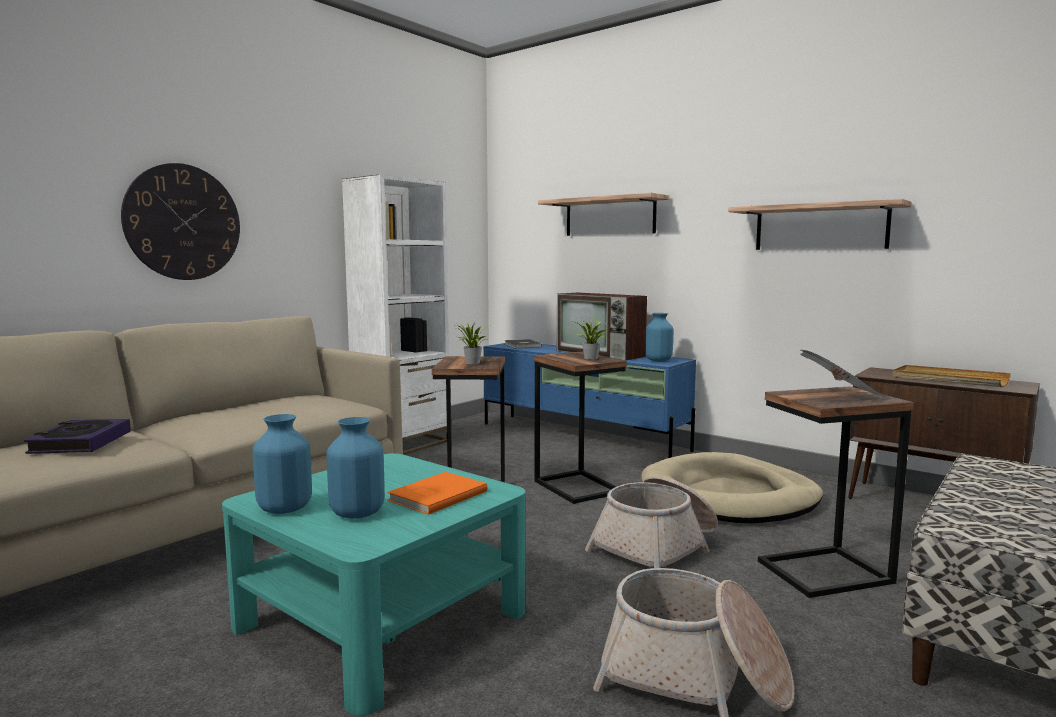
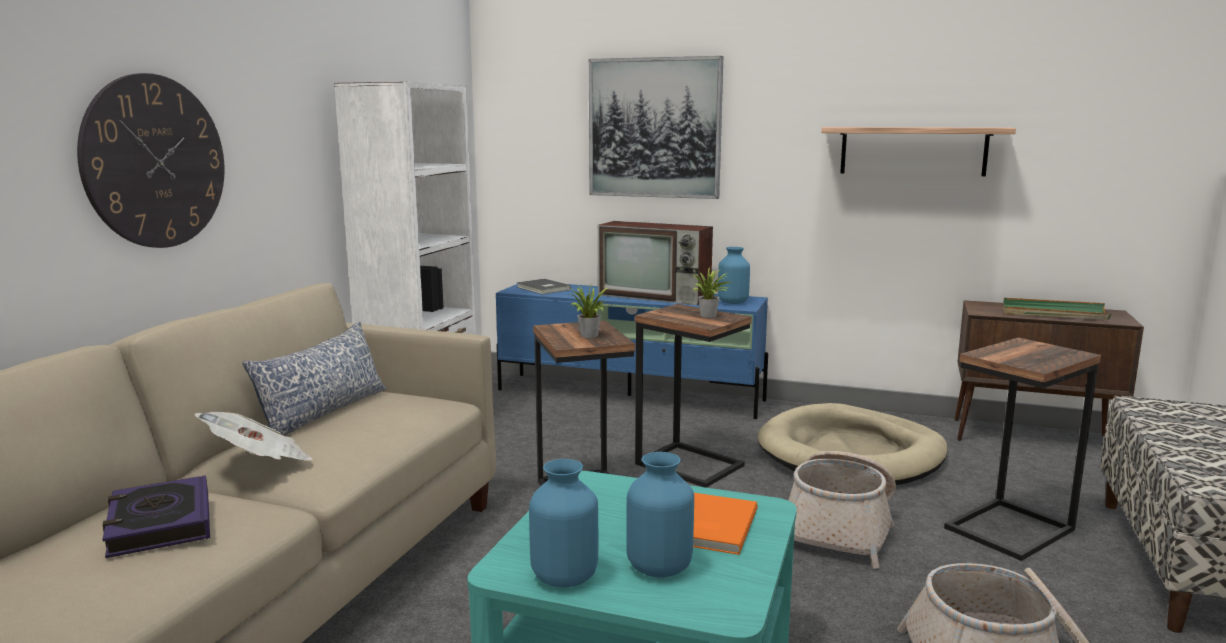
camera: 20 degrees left, 5 degrees up
shelf [538,193,669,236] -> picture [589,56,723,199]
newspaper [800,350,889,398] -> newspaper moved to [195,412,314,460]
beige tray [893,365,1011,387] -> green tray [1003,298,1111,320]
none -> pillow [243,321,386,436]

